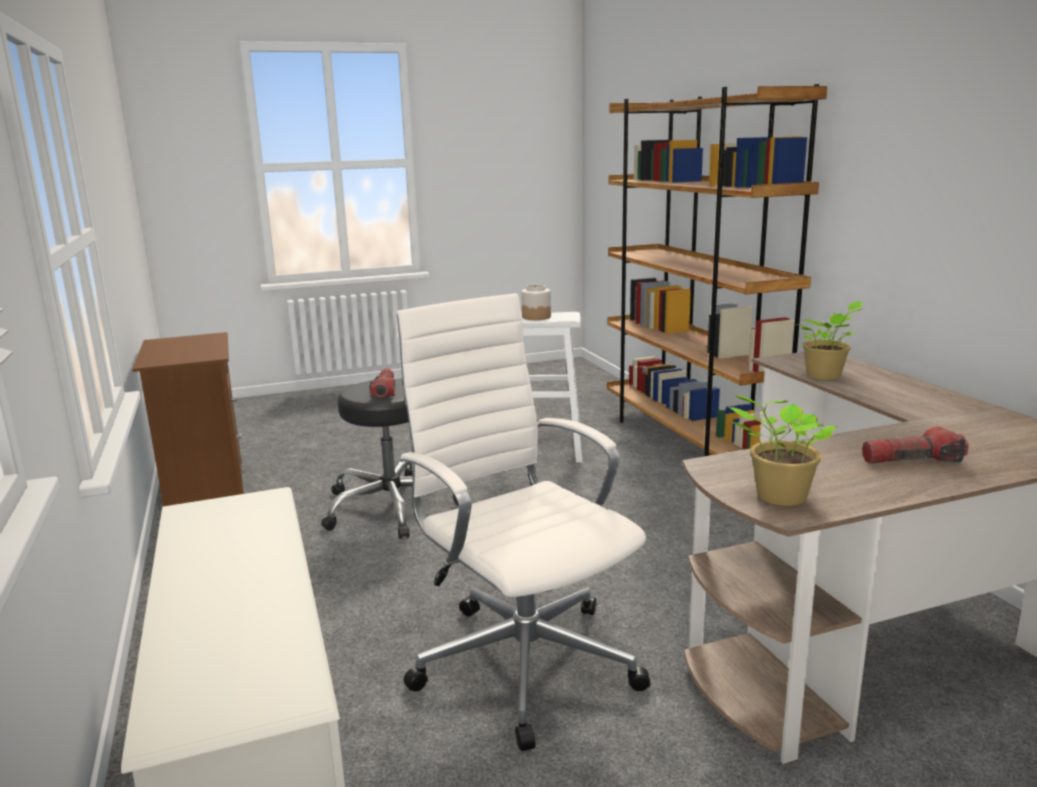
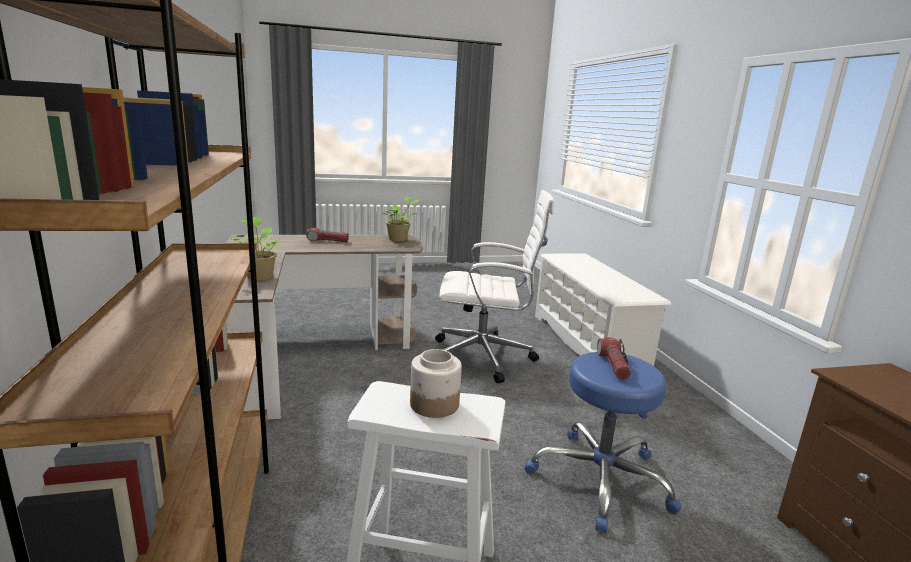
camera: 175 degrees left, 0 degrees up
black stool [321,379,458,539] -> blue stool [525,352,681,533]
white office chair [396,293,651,751] -> white office chair turned 60 degrees counterclockwise [435,190,554,384]

